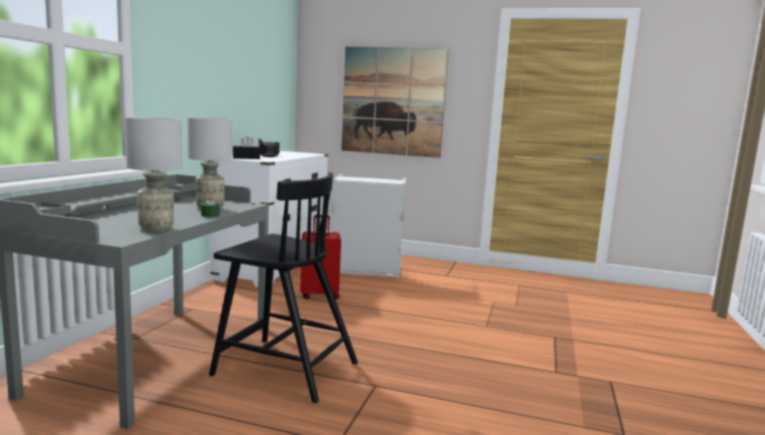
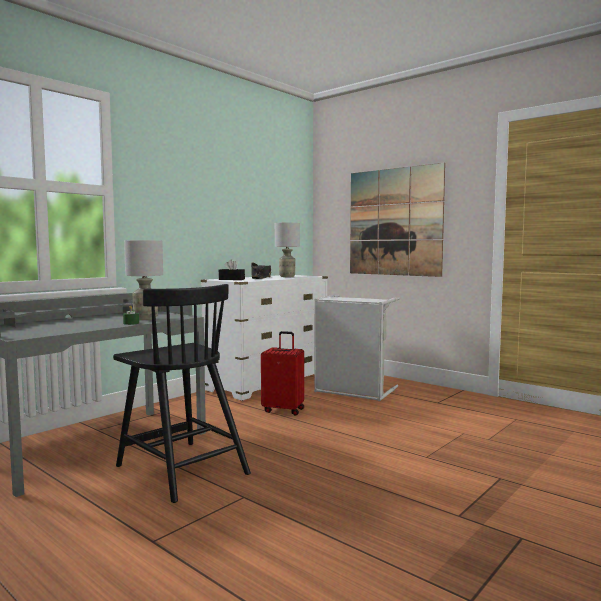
camera: 25 degrees right, 5 degrees down
grey table lamp [125,117,182,231] -> grey table lamp moved to [275,222,300,277]

